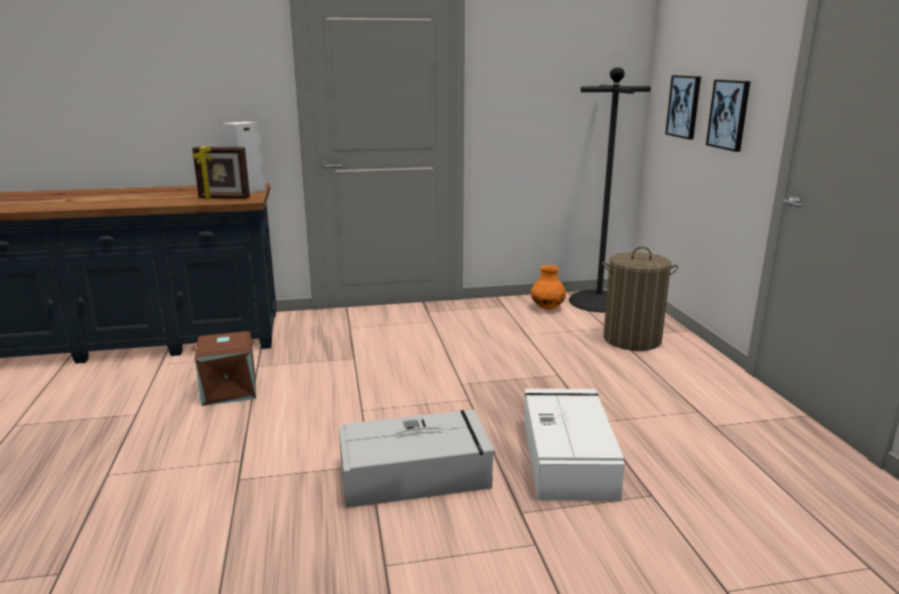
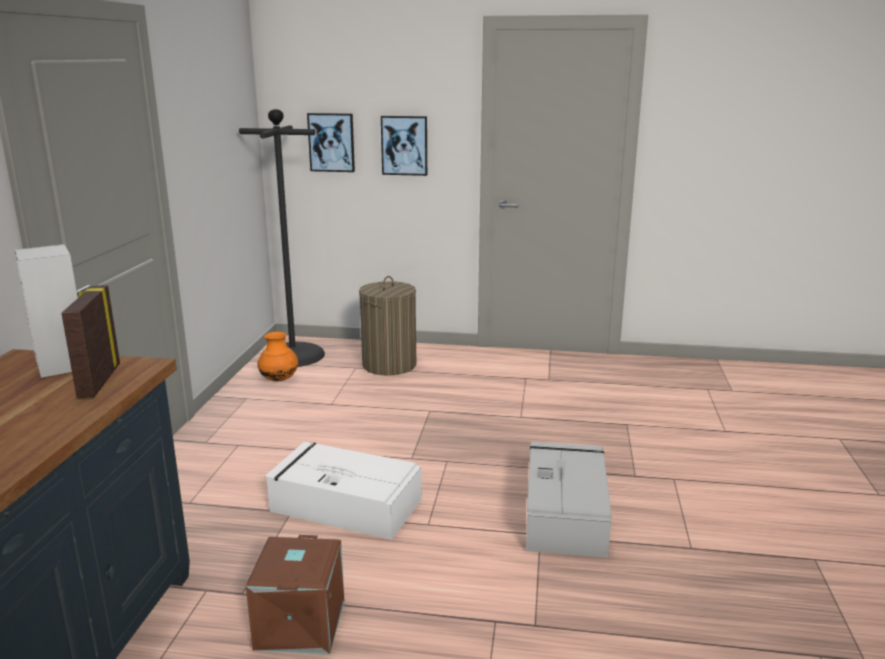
camera: 70 degrees left, 0 degrees up
picture frame [192,146,250,199] -> picture frame turned 150 degrees clockwise [62,285,120,398]
white storage box [524,389,625,501] -> white storage box moved to [265,441,422,540]

